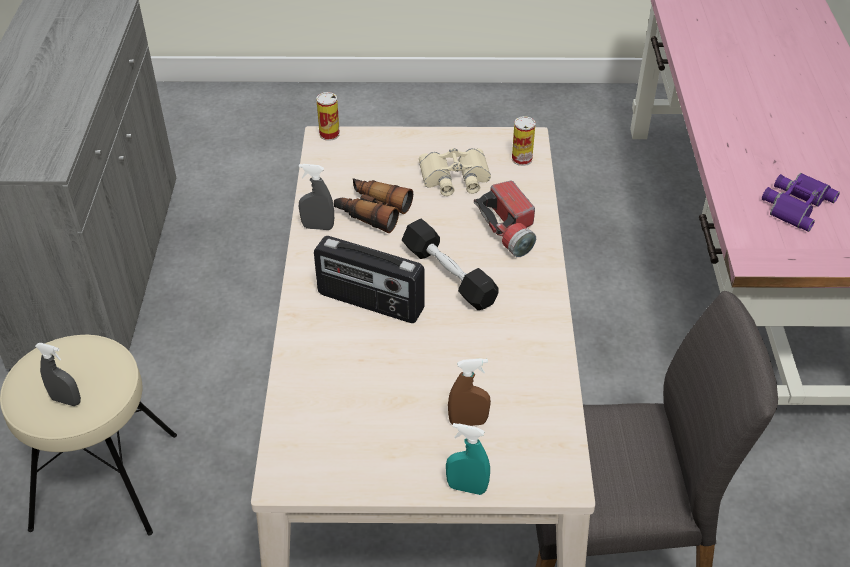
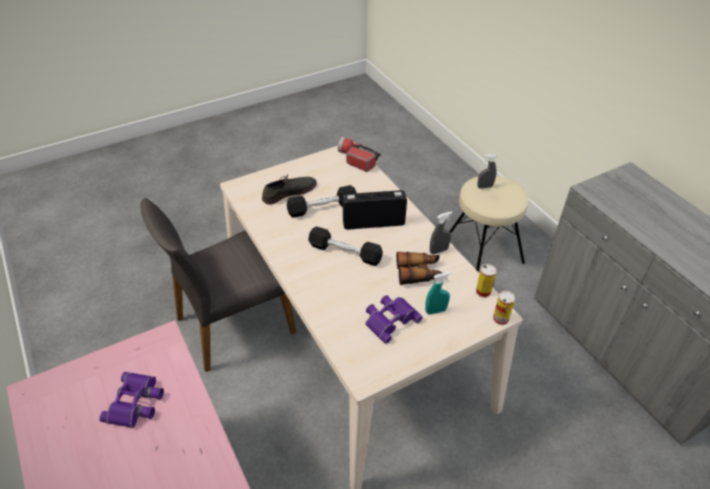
camera: 150 degrees right, 0 degrees up
beige binoculars [419,148,491,196] -> purple binoculars [365,295,423,344]
turquoise spray bottle [446,423,490,495] -> turquoise spray bottle moved to [425,272,451,315]
brown spray bottle [448,358,491,426] -> grey shoe [262,175,317,205]
flashlight [474,181,536,257] -> flashlight moved to [338,137,381,172]
can [512,116,536,166] -> can moved to [476,264,497,298]
none -> black dumbbell [287,185,356,218]

